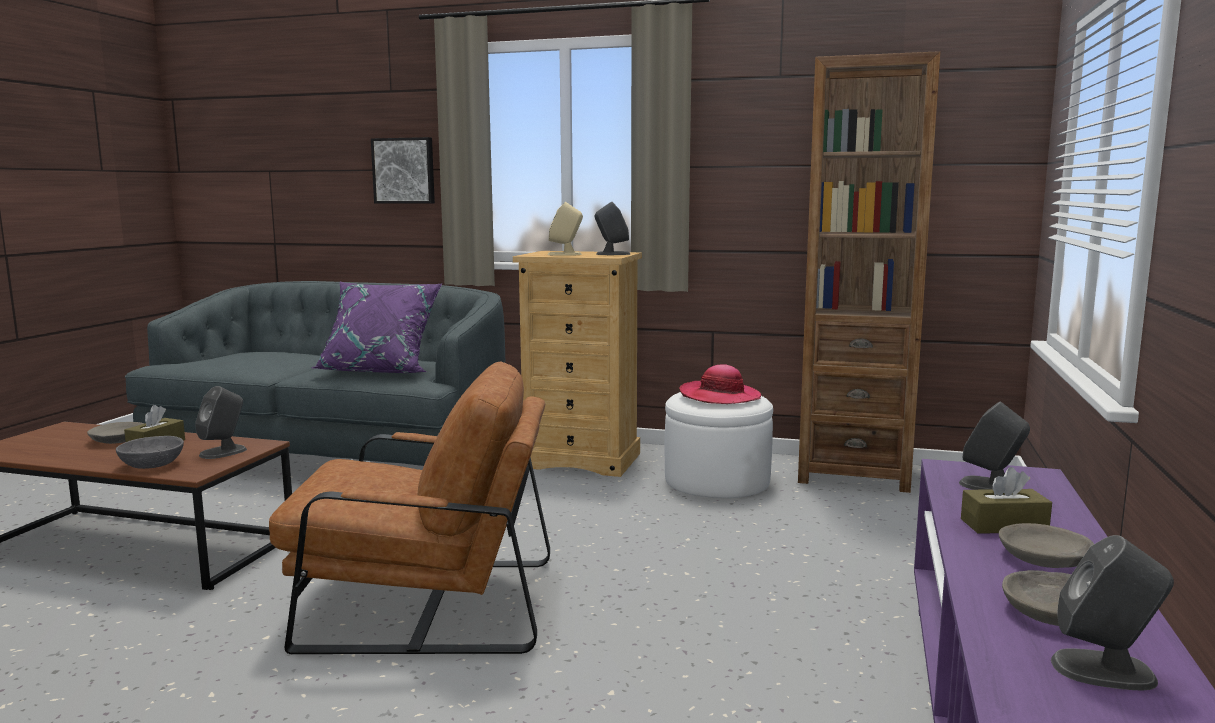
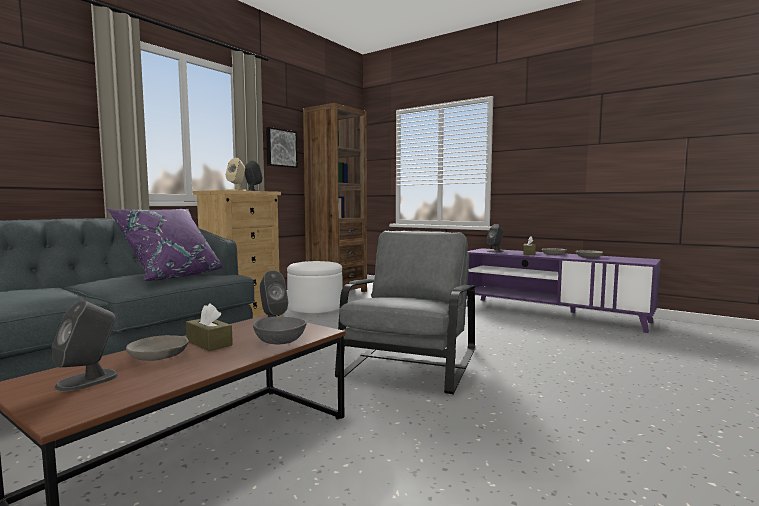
camera: 70 degrees left, 5 degrees down
brown armchair [269,361,550,654] -> grey armchair [335,230,475,394]
picture [371,137,435,203] -> picture moved to [266,127,298,168]
hat [679,364,761,404] -> none
grey speaker [1051,535,1174,691] -> grey speaker moved to [52,300,118,392]

